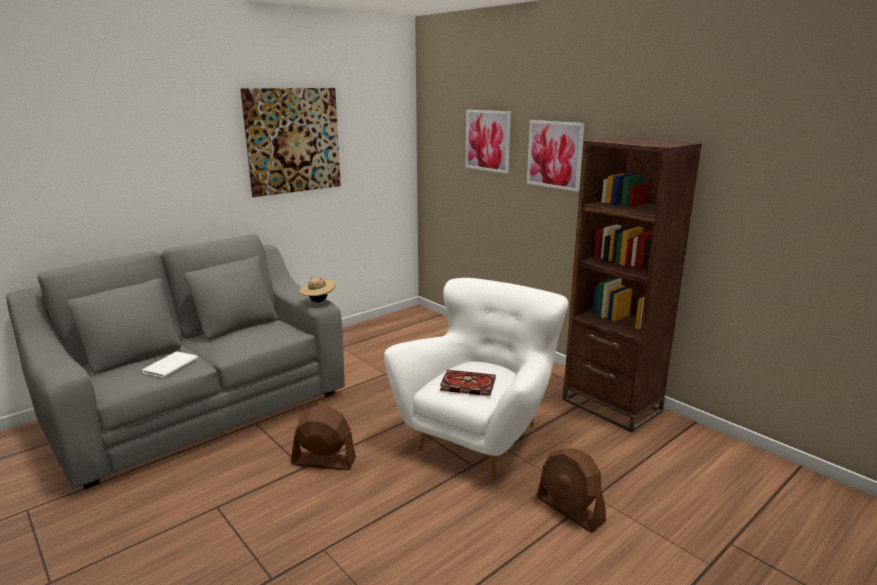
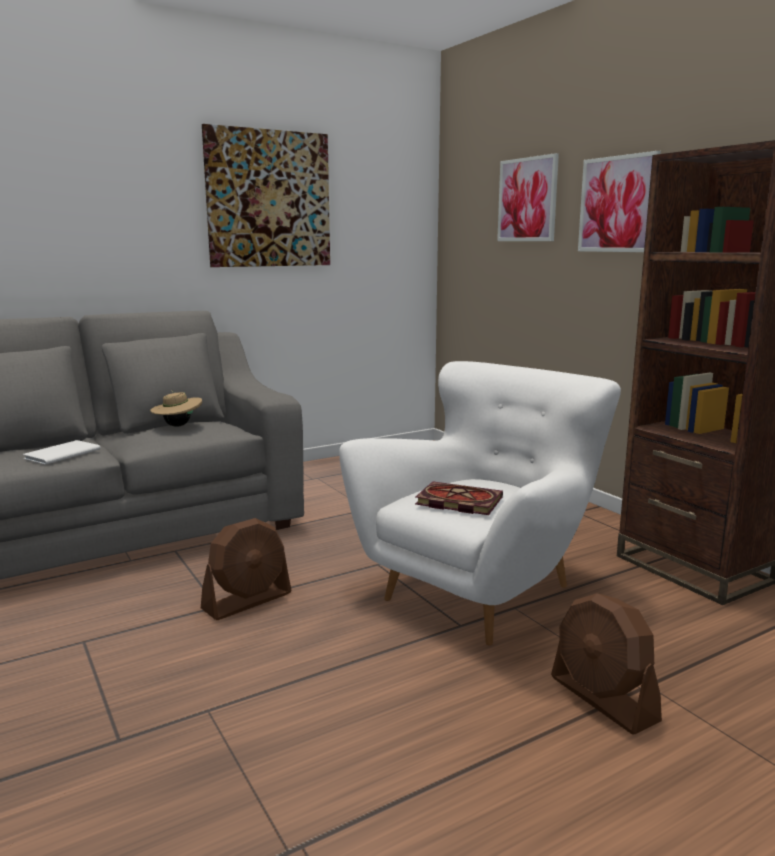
camera: 10 degrees right, 5 degrees down
brown fan [291,405,356,470] -> brown fan turned 120 degrees clockwise [201,518,292,620]
beige hat [299,276,336,302] -> beige hat moved to [150,390,202,427]

